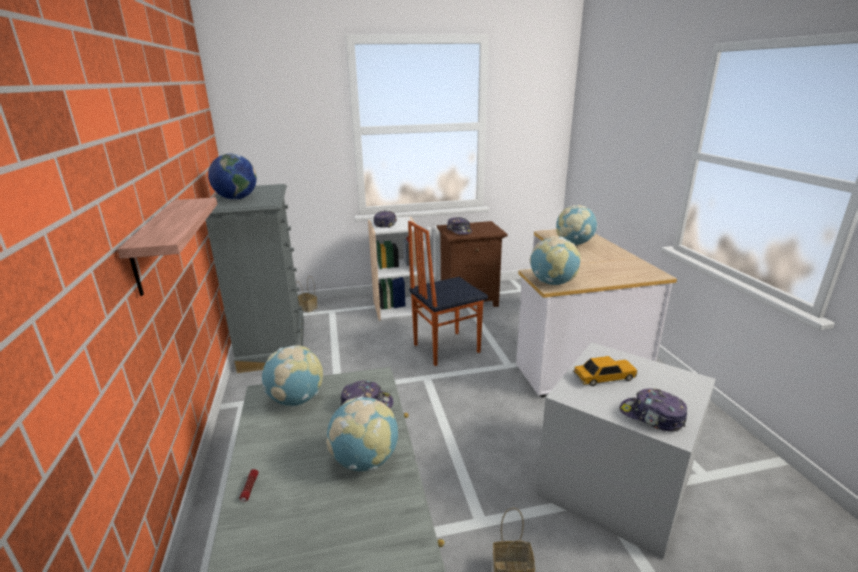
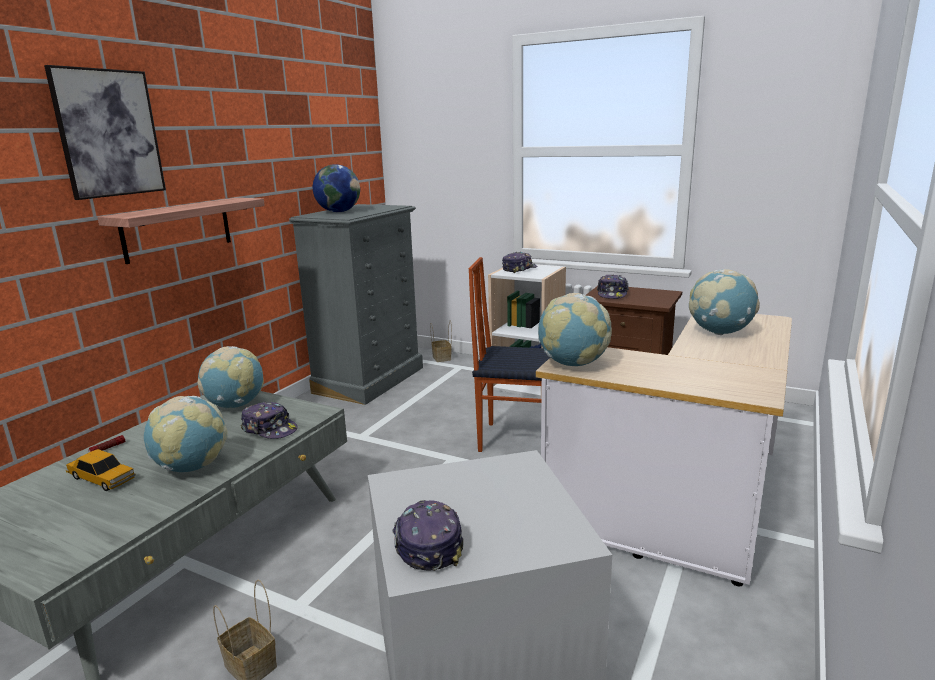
camera: 40 degrees right, 5 degrees down
toy car [573,356,637,386] -> toy car moved to [66,449,136,491]
none -> picture [44,65,166,200]

